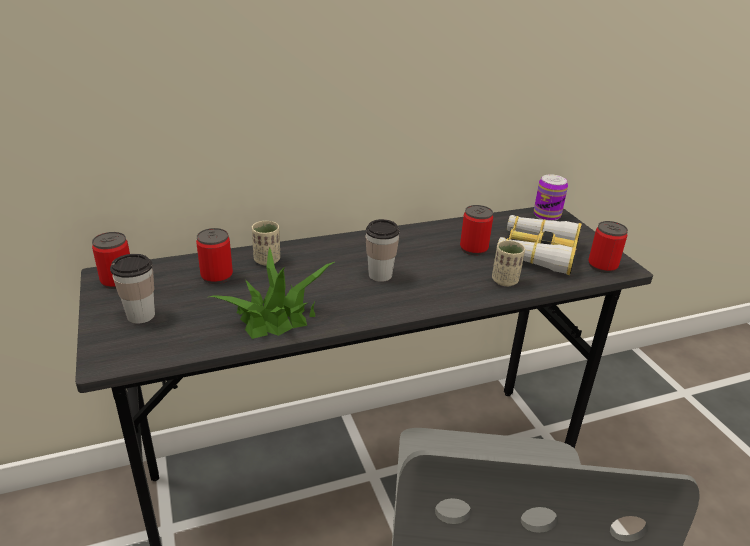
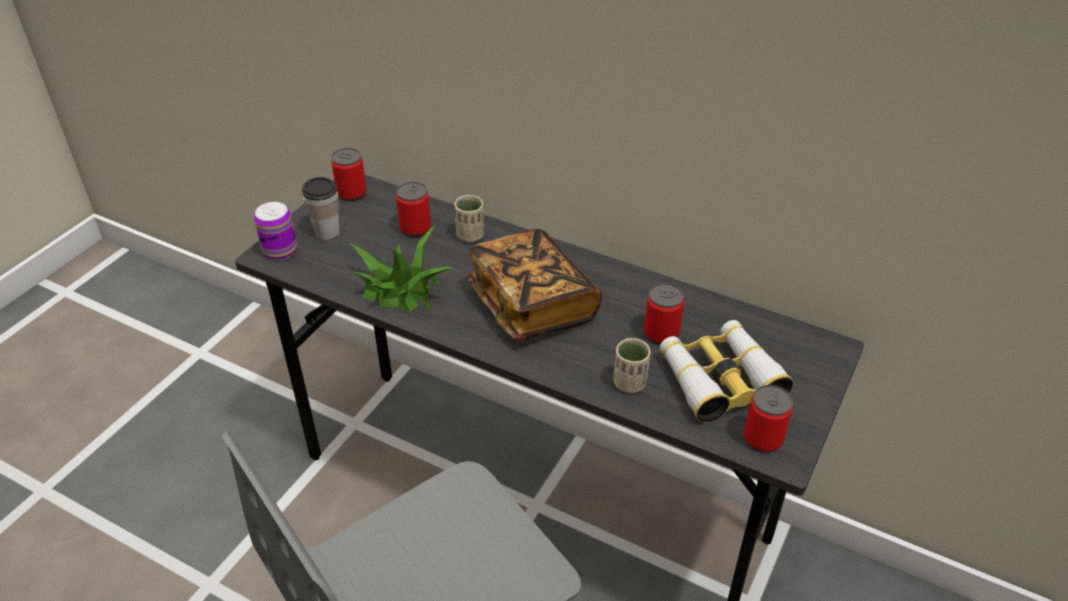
camera: 50 degrees right, 10 degrees up
cup [365,219,399,282] -> book [467,229,602,341]
can [534,174,568,221] -> can moved to [254,202,297,260]

